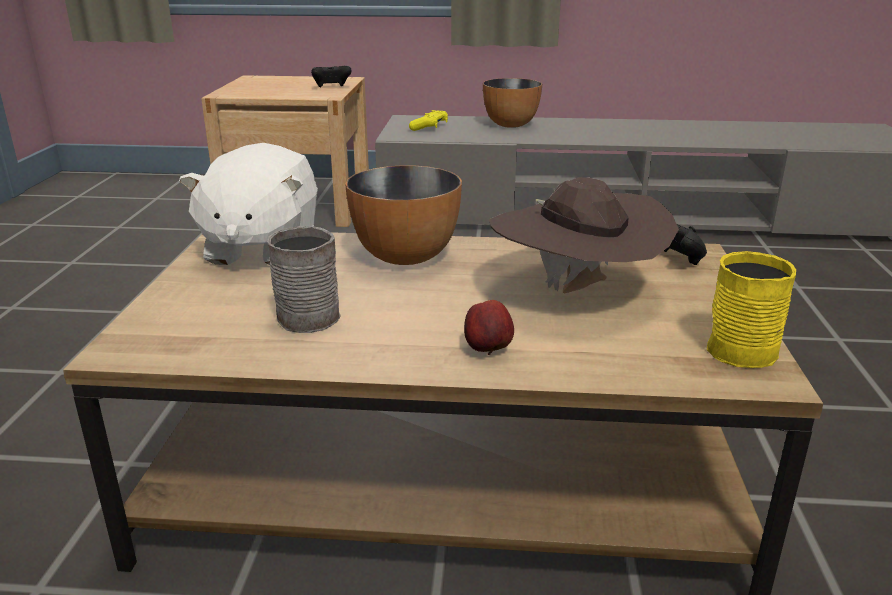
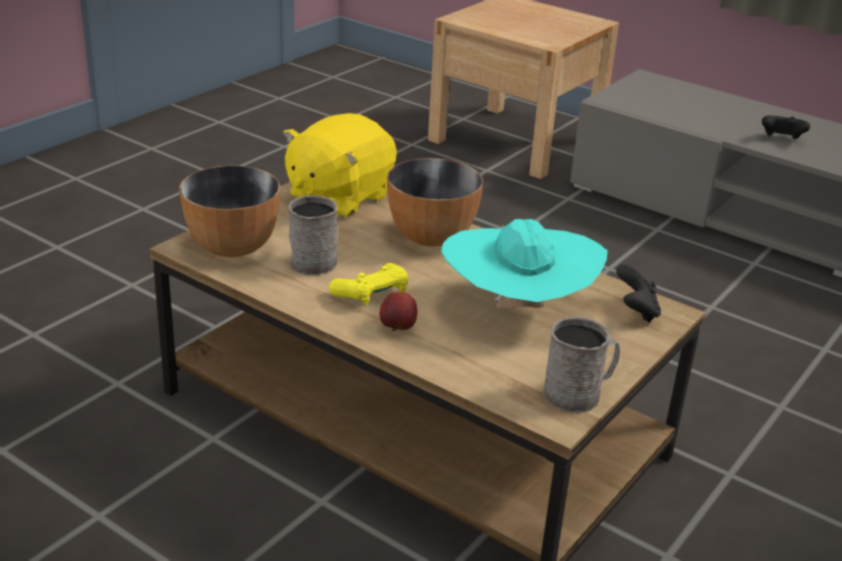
camera: 30 degrees right, 5 degrees up
white plush toy [179,143,318,265] -> yellow plush toy [283,113,397,218]
black game controller [311,66,352,87] -> black game controller moved to [762,116,810,139]
yellow game controller [409,110,448,131] -> yellow game controller moved to [329,263,409,305]
bowl [483,78,542,128] -> bowl moved to [179,166,281,257]
brown hat [489,177,679,293] -> turquoise hat [441,219,608,308]
yellow mug [707,251,796,368] -> grey mug [543,317,620,413]

